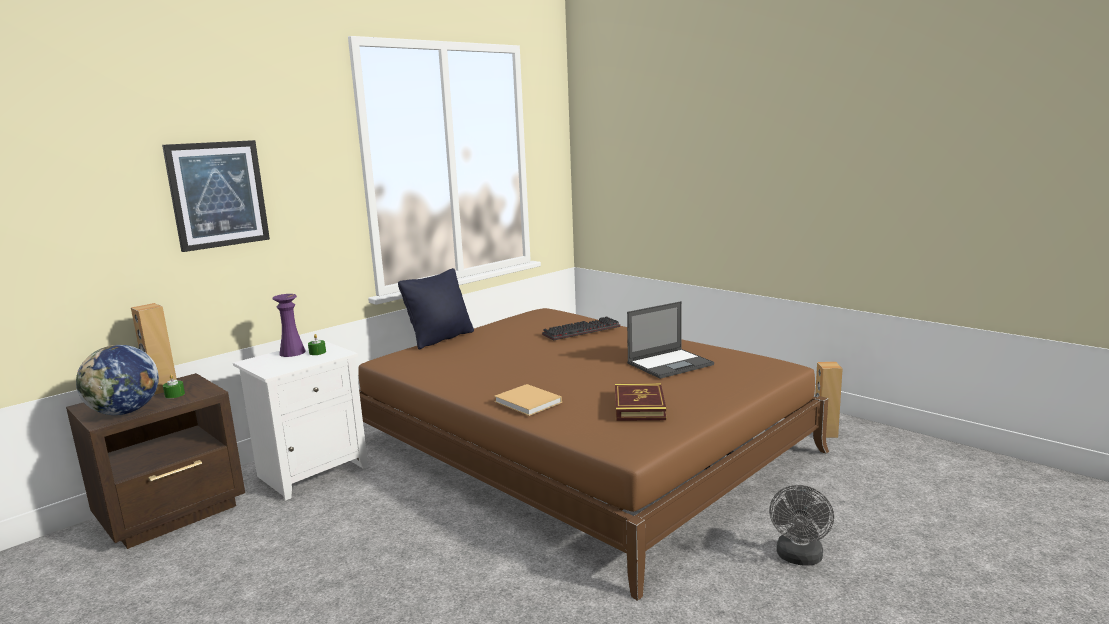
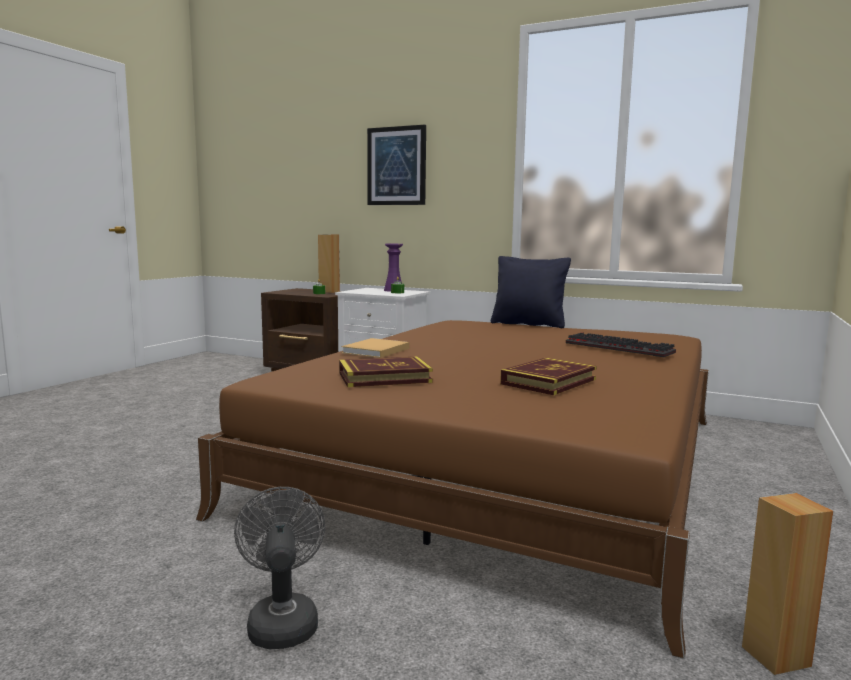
camera: 70 degrees right, 5 degrees down
globe [76,345,159,415] -> none
laptop [627,301,714,379] -> book [500,358,597,395]
grey fan [769,485,834,566] -> grey fan turned 75 degrees clockwise [234,487,325,649]

